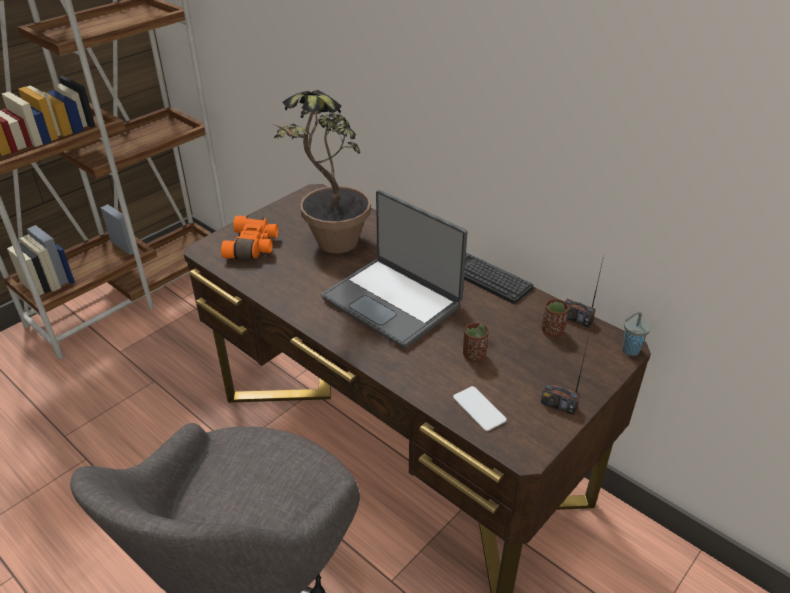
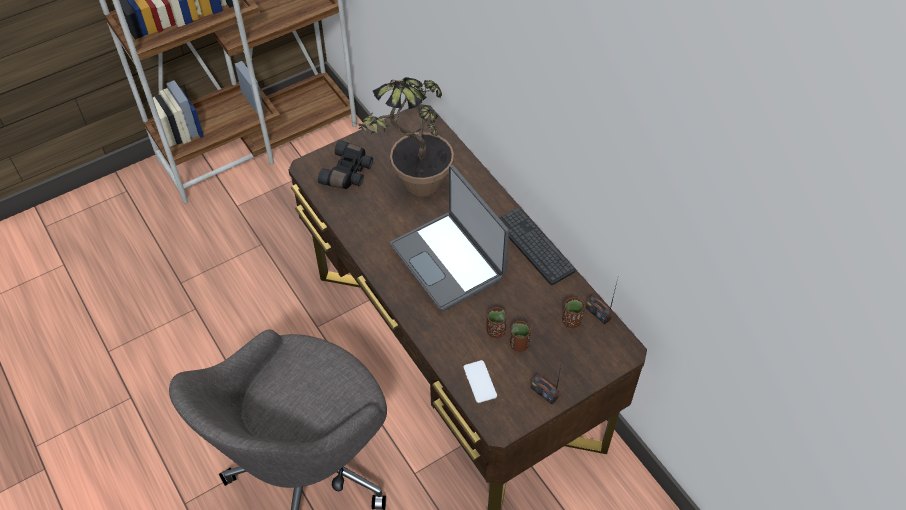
camera: 15 degrees right, 15 degrees up
orange binoculars [221,216,278,259] -> black binoculars [318,140,373,189]
grey cup [622,311,651,356] -> none
none -> brown cup [510,321,531,352]

